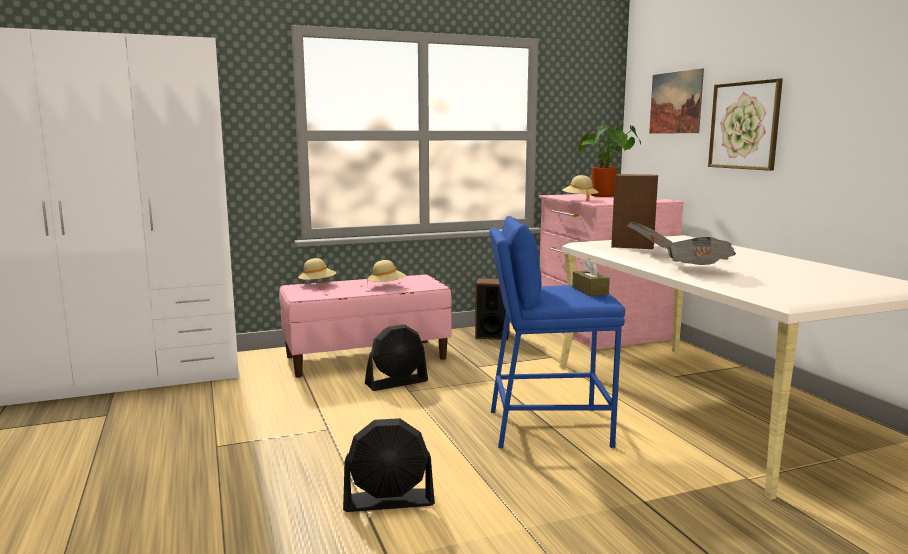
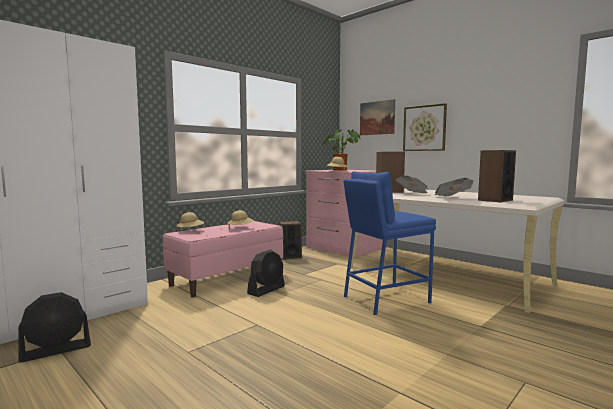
camera: 25 degrees left, 5 degrees down
black fan [343,418,435,512] -> black fan moved to [18,292,91,362]
brown tissue box [572,258,610,296] -> none
none -> speaker [478,150,516,202]

